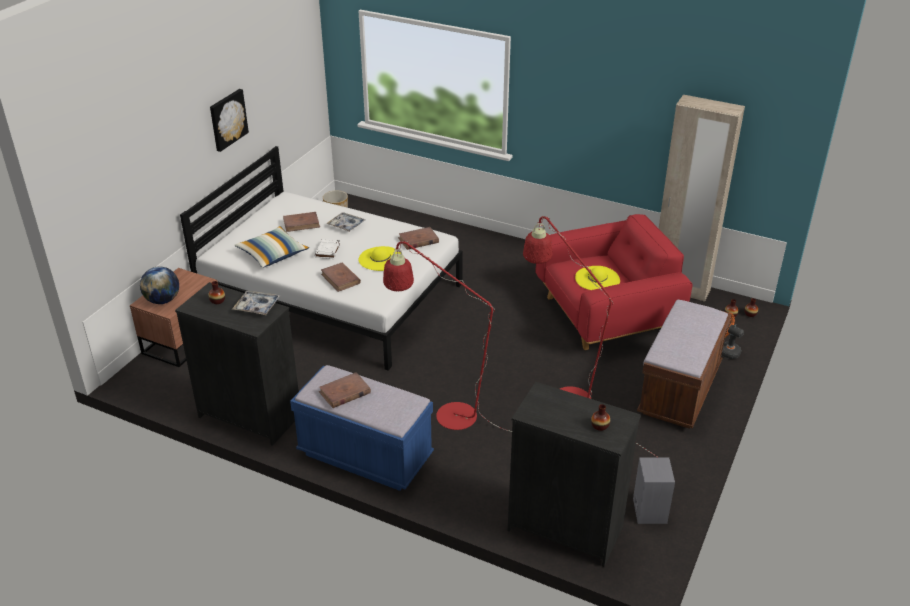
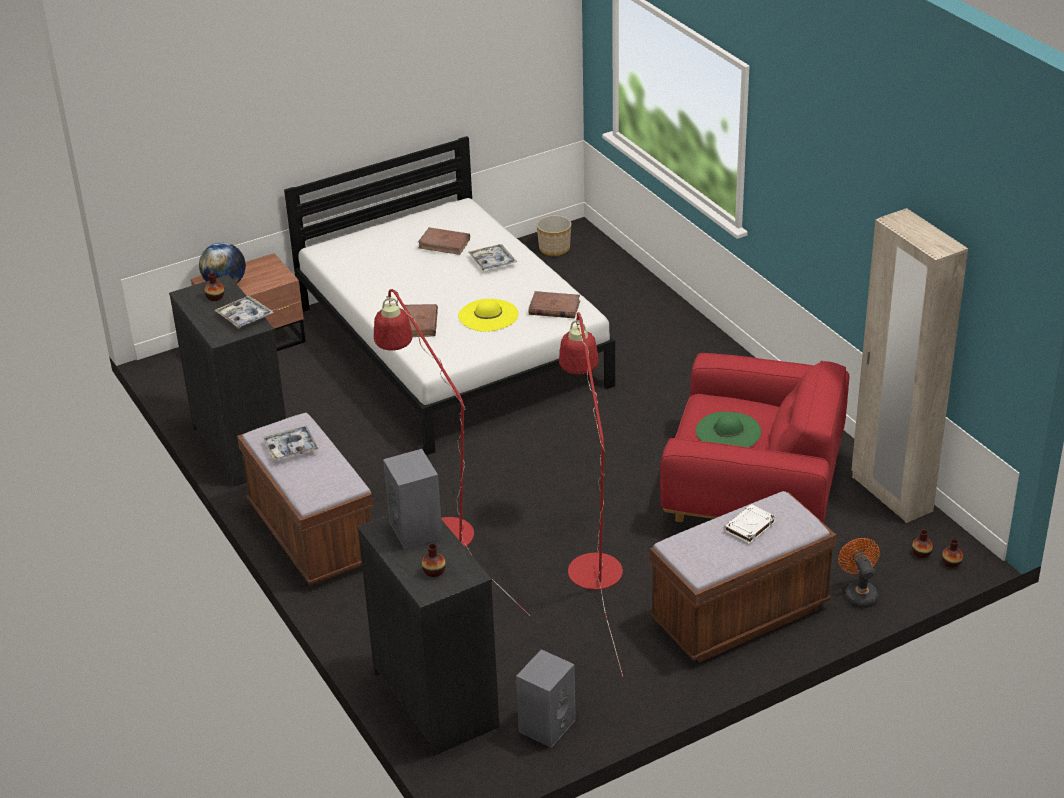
camera: 35 degrees right, 0 degrees up
picture [210,89,249,152] -> none
pillow [234,226,309,268] -> none
blue bench [290,365,434,491] -> brown bench [237,413,373,586]
white book [314,239,341,259] -> white book moved to [724,504,776,544]
brown book [319,372,371,408] -> tray [263,426,318,460]
yellow hat [575,266,620,290] -> green hat [696,412,761,447]
none -> grey speaker [383,449,443,549]

